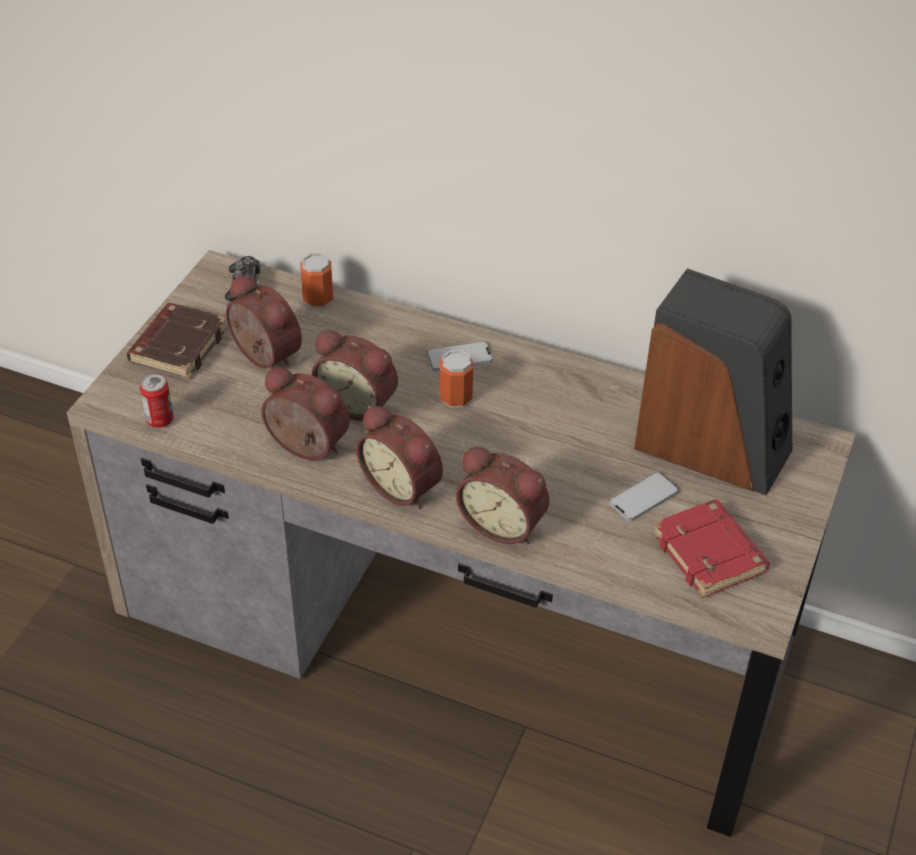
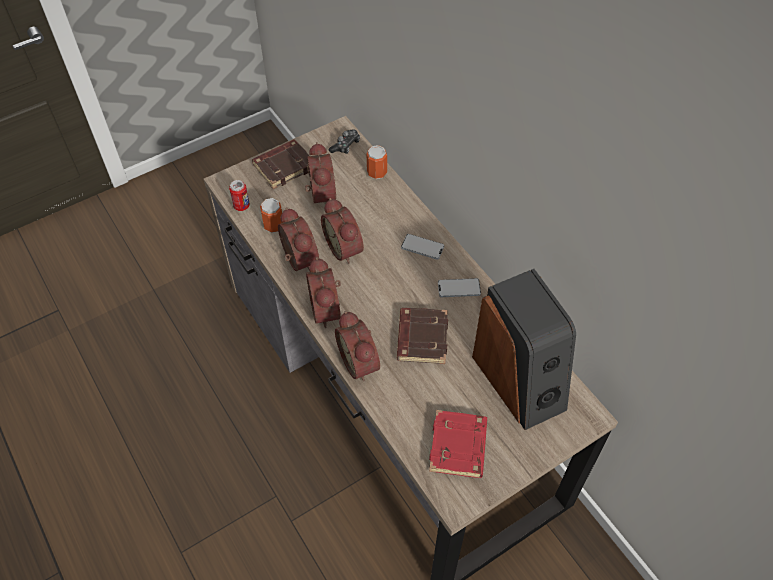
camera: 35 degrees right, 10 degrees up
can [440,350,473,407] -> can moved to [260,198,282,233]
phone [609,472,679,521] -> phone moved to [438,278,481,297]
none -> brown book [397,308,448,364]

